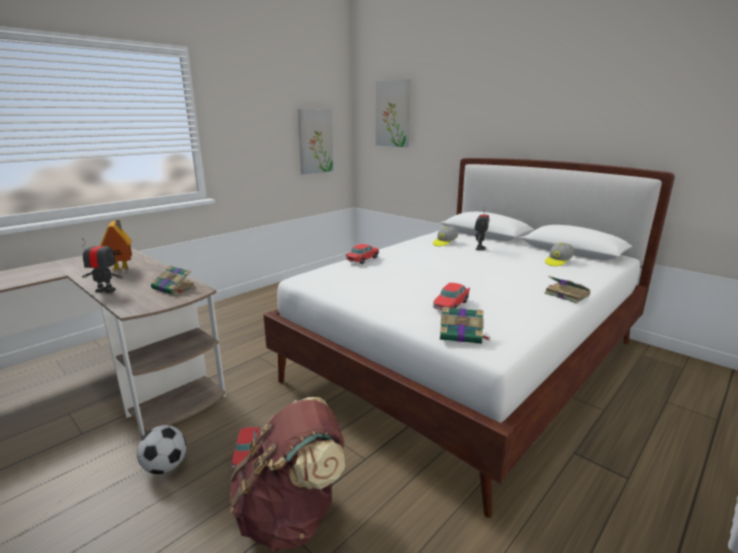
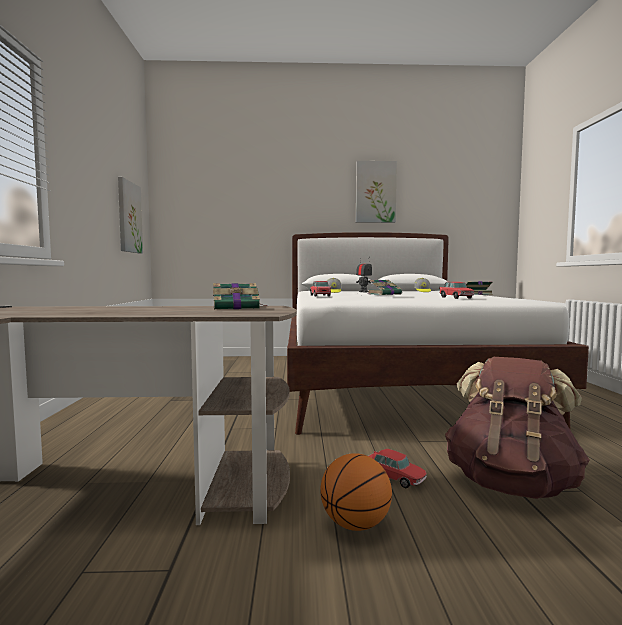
camera: 45 degrees left, 15 degrees down
toy robot [82,237,122,293] -> none
toy house [100,220,132,271] -> none
football [137,425,186,474] -> basketball [320,453,392,531]
picture [376,79,411,147] -> picture moved to [356,161,397,223]
book [440,307,491,344] -> book moved to [368,280,402,295]

